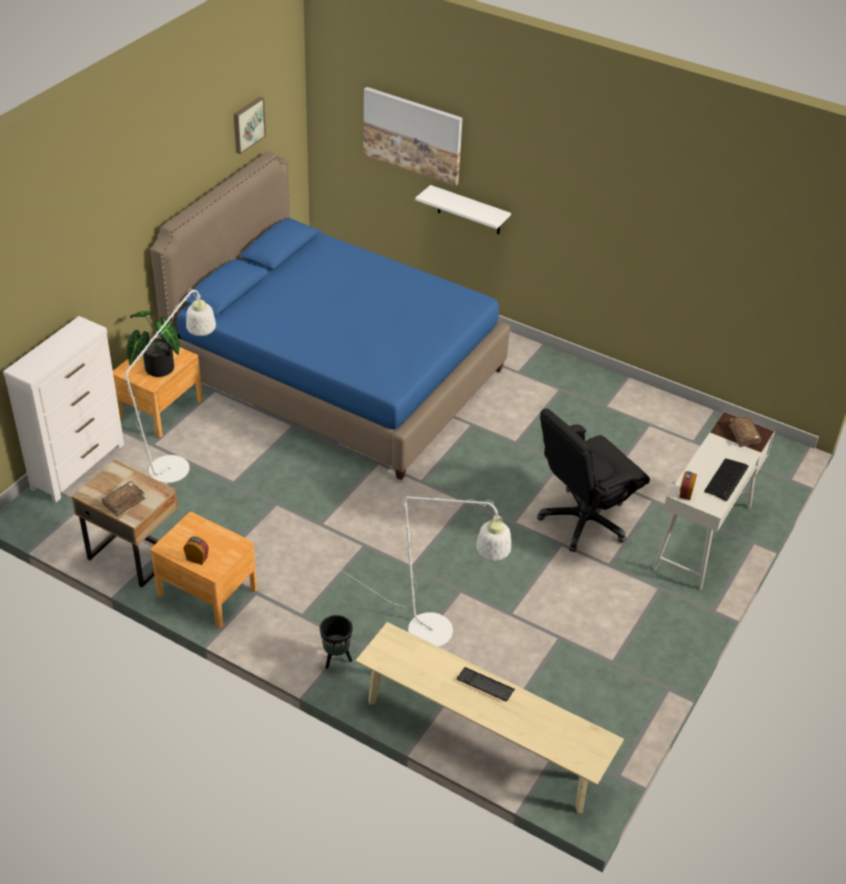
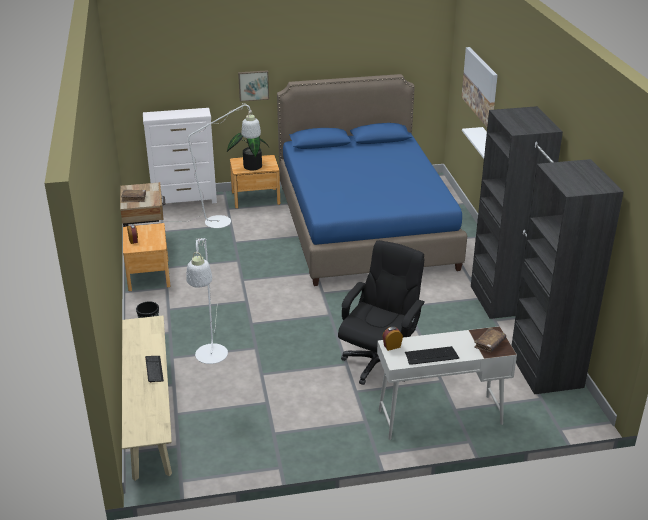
camera: 50 degrees right, 10 degrees down
picture [234,97,266,154] -> picture moved to [238,70,269,102]
black office chair [537,408,650,552] -> black office chair turned 105 degrees clockwise [338,240,425,385]
none -> black wardrobe [471,106,624,394]

